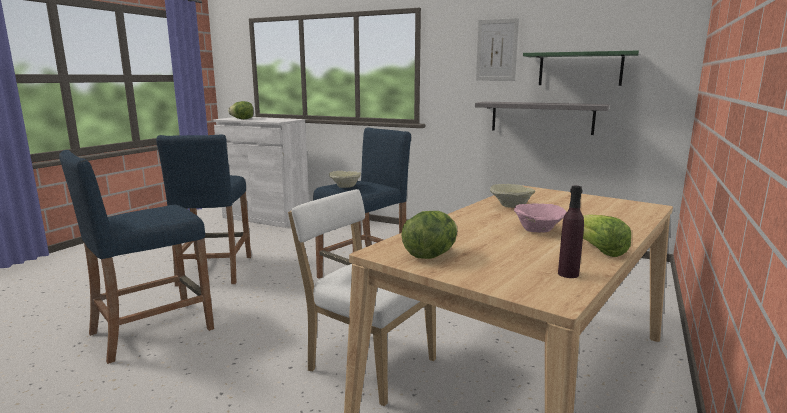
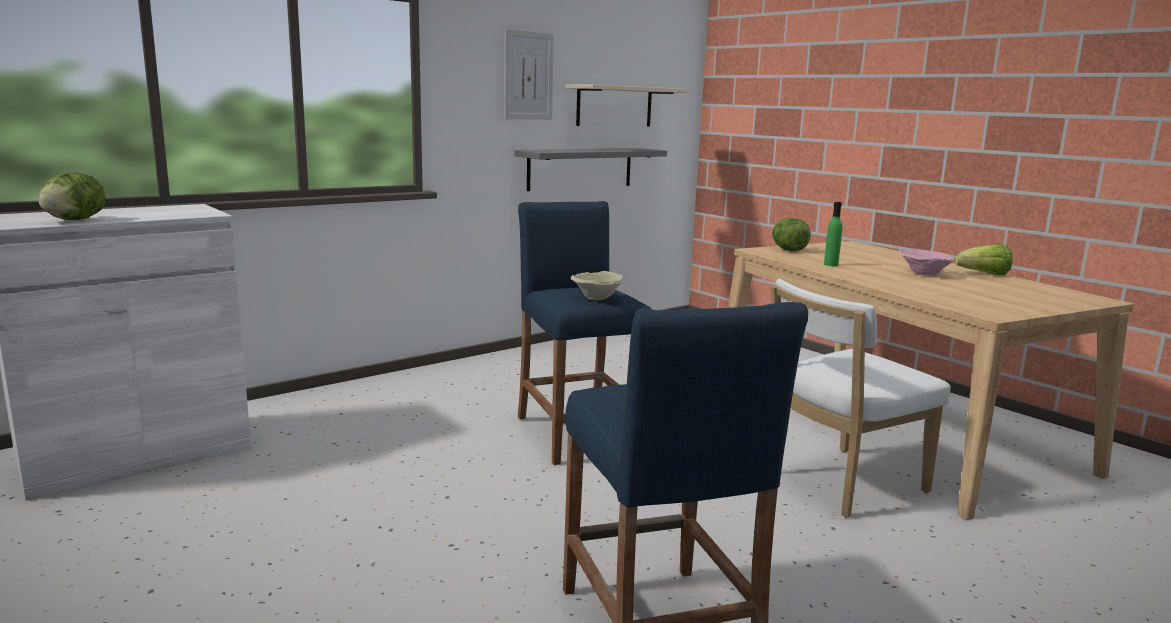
camera: 65 degrees left, 0 degrees up
blue stool [156,135,251,286] -> none
lettuce [402,211,458,259] -> lettuce moved to [772,218,811,251]
beige bowl [490,184,535,208] -> green bottle [824,202,842,266]
green shelf [523,51,639,86] -> beige shelf [566,84,690,126]
purple bottle [558,186,584,278] -> none

